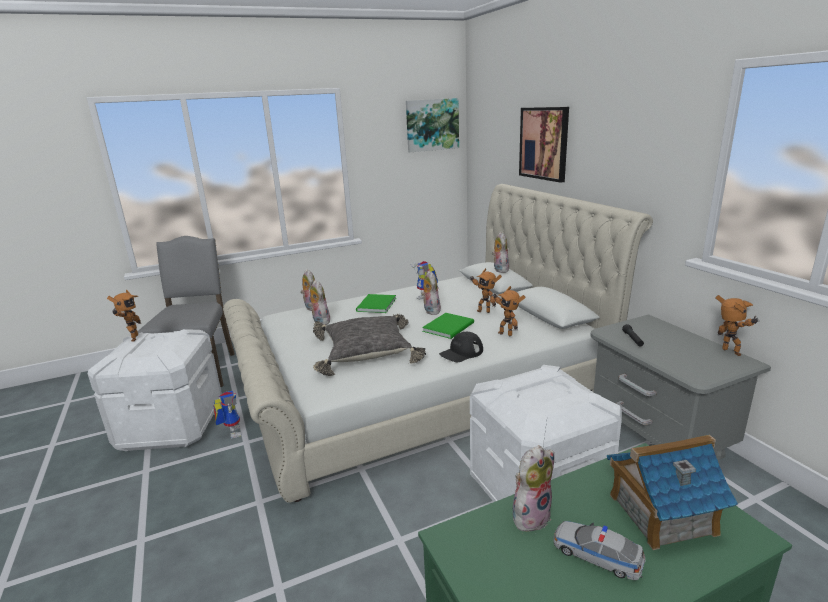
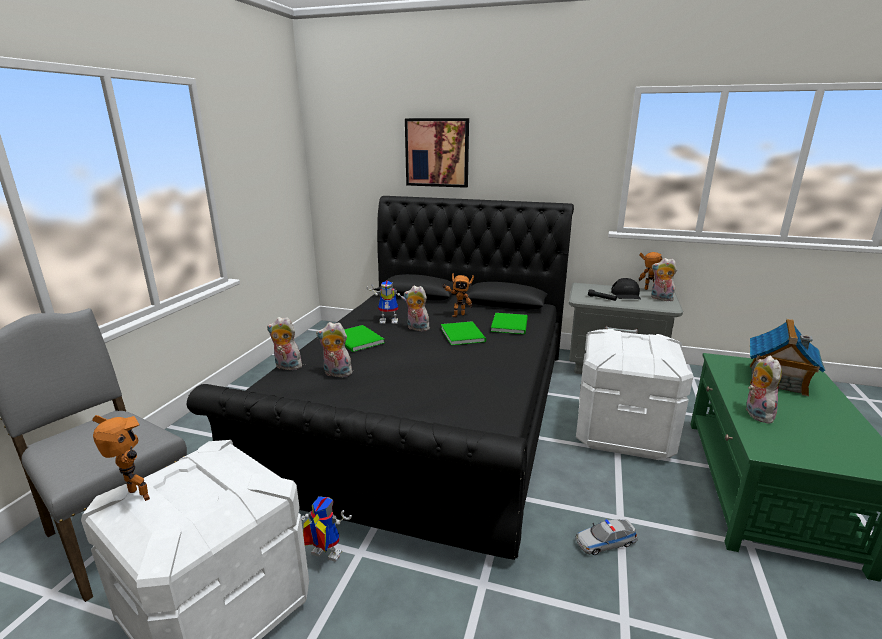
camera: 50 degrees left, 0 degrees up
beige bed [223,184,653,503] -> black bed [187,196,574,560]
pillow [313,314,426,376] -> none
picture [406,98,459,152] -> none
black cap [439,332,483,362] -> black cap moved to [611,278,641,299]
plush toy [492,232,509,273] -> plush toy moved to [651,258,677,301]
toy robot [493,286,525,336] -> green book [491,313,528,334]
toy car [553,521,645,580] -> toy car moved to [575,519,638,555]

